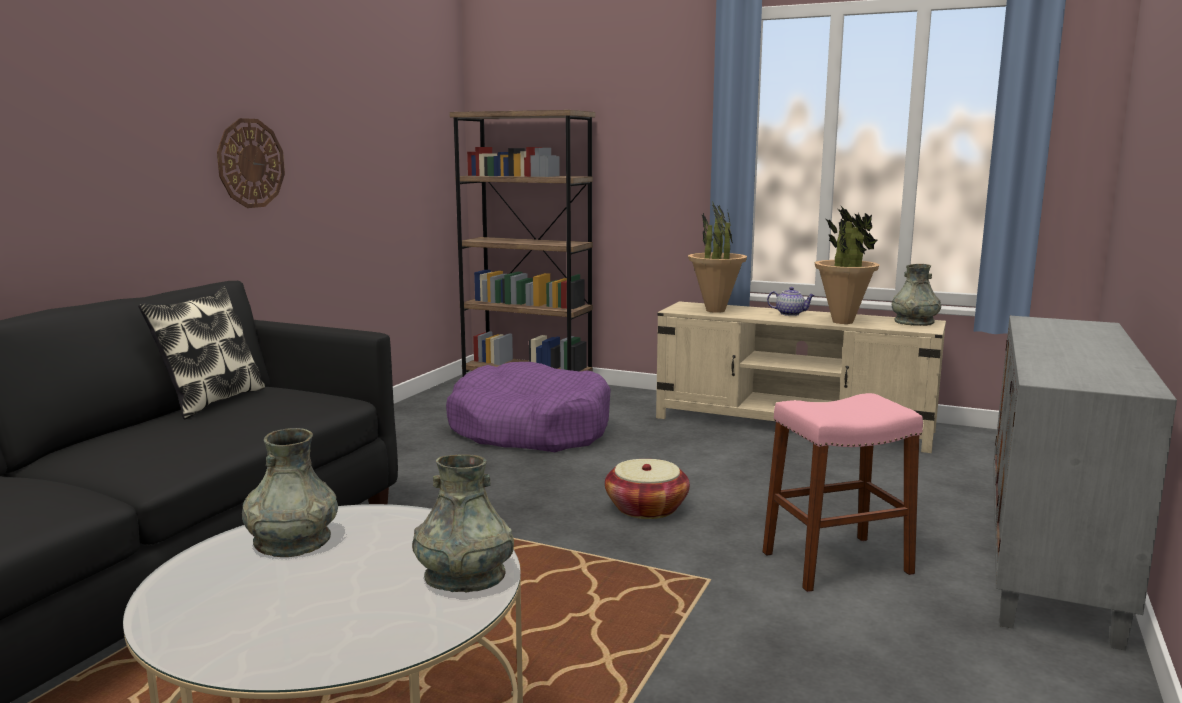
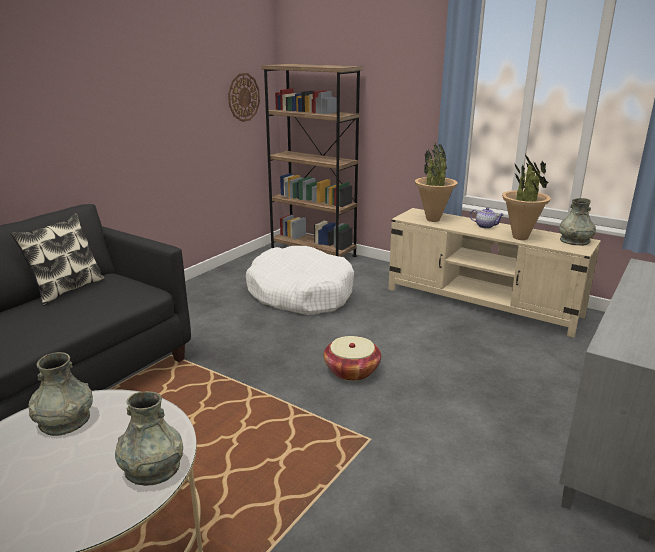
camera: 10 degrees right, 10 degrees up
wall clock [217,118,285,208] -> wall clock moved to [228,73,260,122]
purple dog bed [446,362,611,452] -> white dog bed [246,246,354,315]
pink stool [763,393,923,592] -> none

